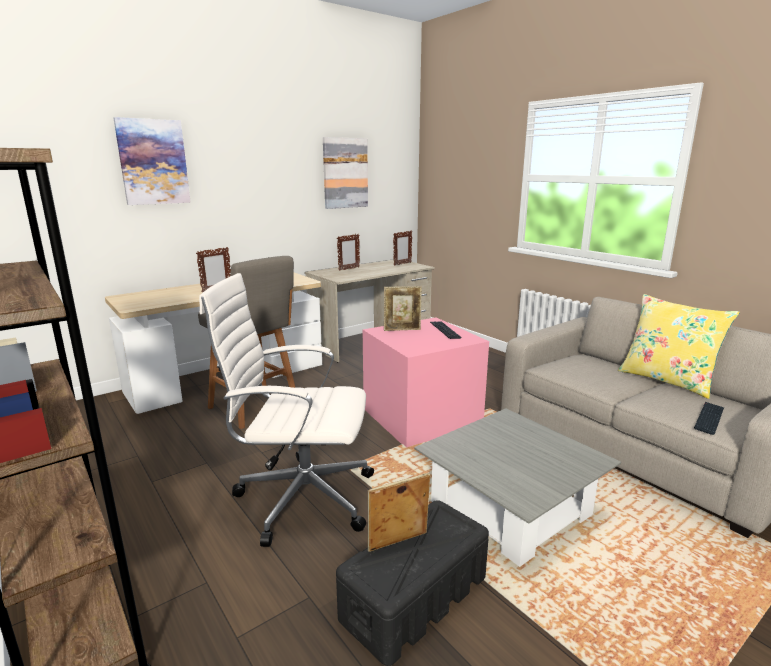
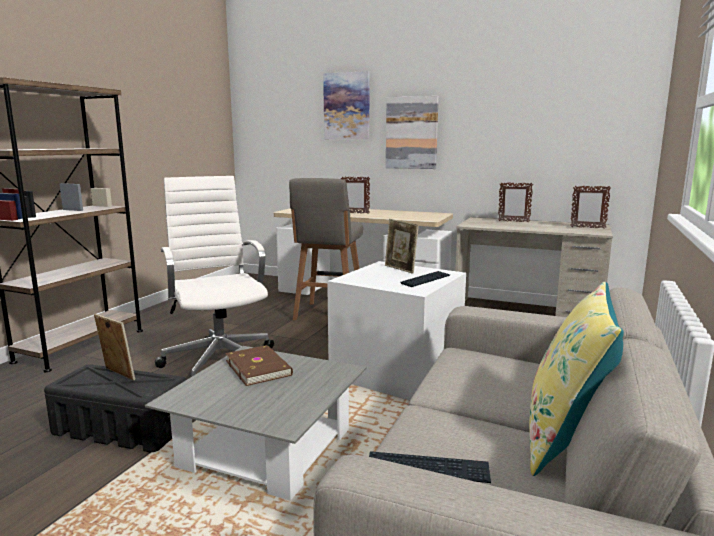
camera: 60 degrees right, 5 degrees down
picture [323,137,368,209] -> picture moved to [386,96,439,169]
pink storage box [363,317,489,447] -> white storage box [327,261,466,400]
none -> brown book [226,345,293,386]

